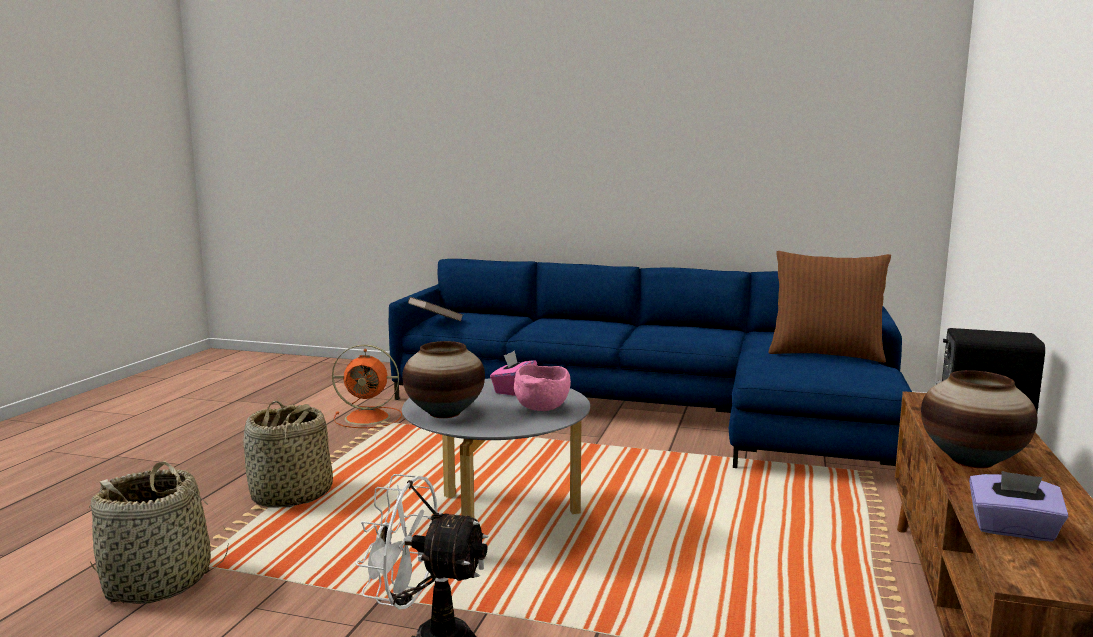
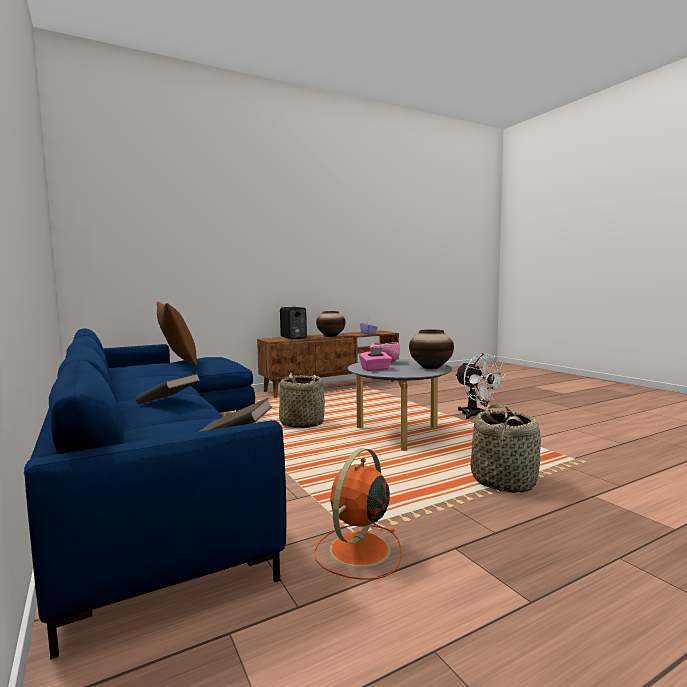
camera: 135 degrees left, 5 degrees down
basket [88,461,229,604] -> basket moved to [279,372,325,428]
orange fan [332,345,402,428] -> orange fan turned 105 degrees counterclockwise [314,448,402,580]
none -> brown book [136,373,201,404]

